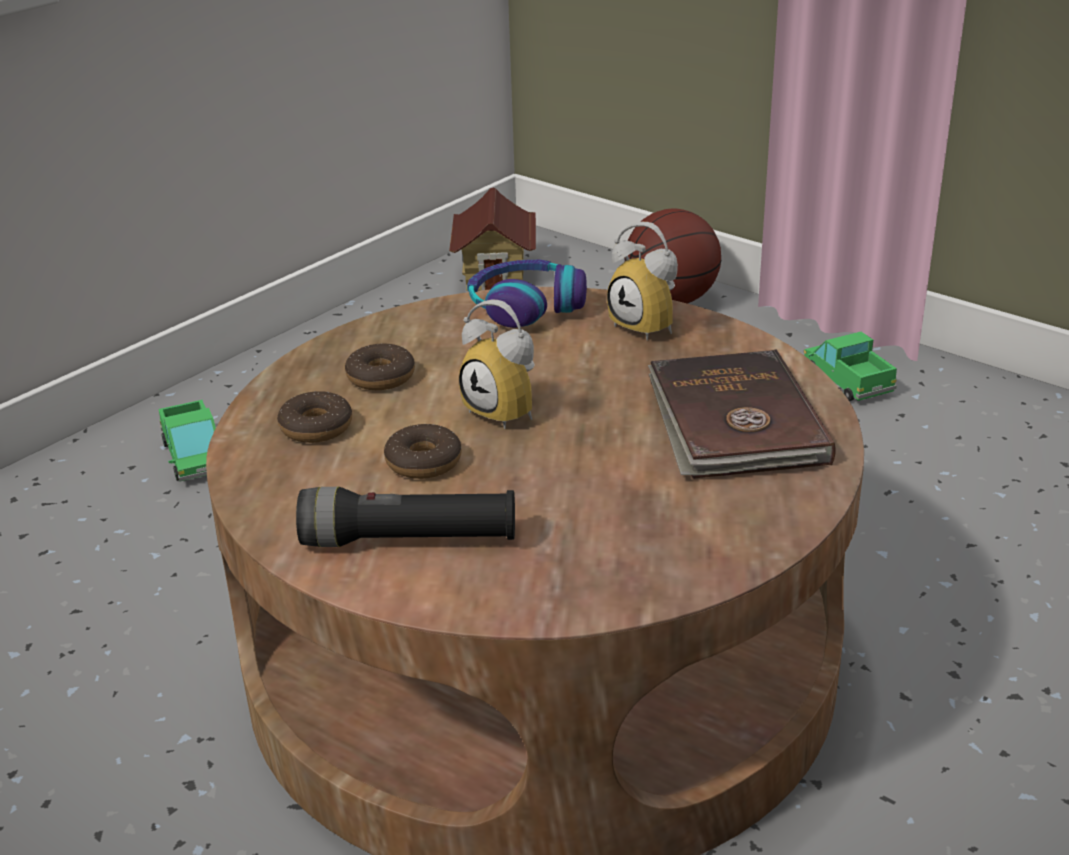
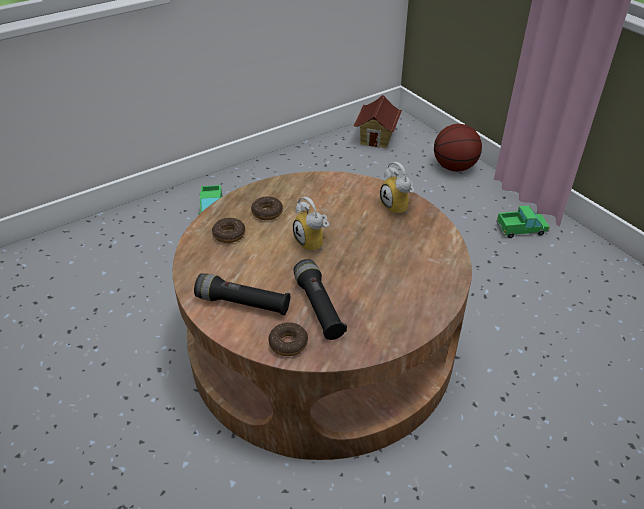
camera: 15 degrees right, 10 degrees up
donut [384,424,462,479] -> donut moved to [268,322,308,356]
headphones [467,260,587,328] -> none
brown book [648,350,835,479] -> none
toy truck [804,331,897,401] -> toy truck turned 90 degrees clockwise [496,205,550,238]
none -> black flashlight [293,259,347,340]

